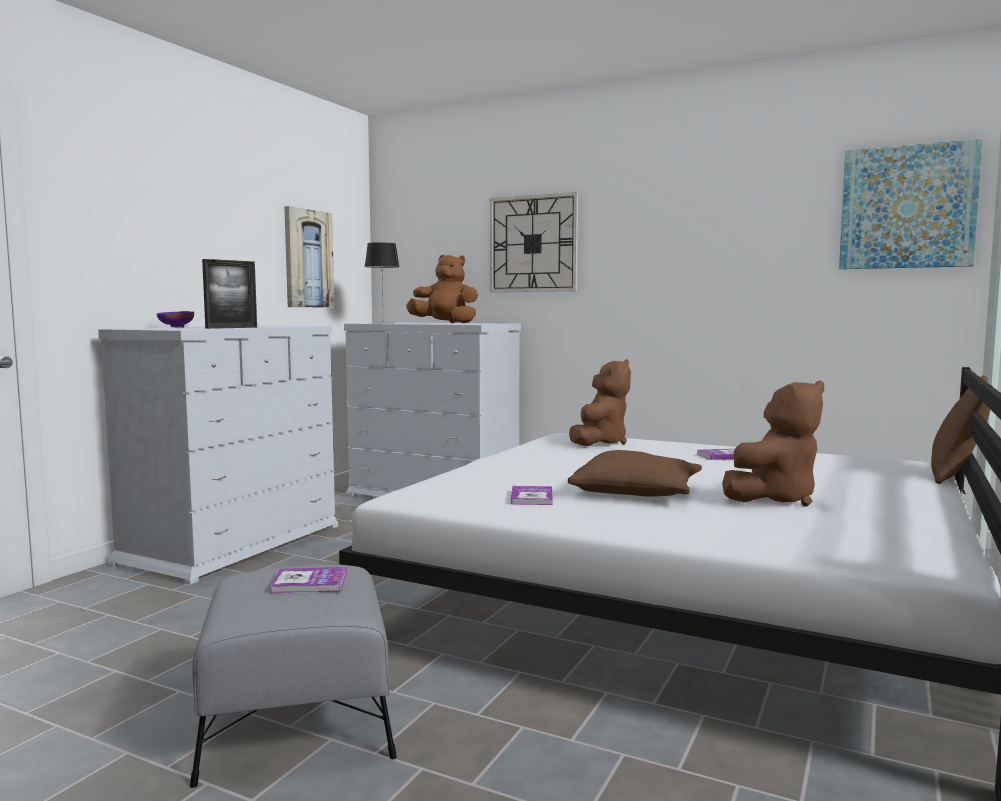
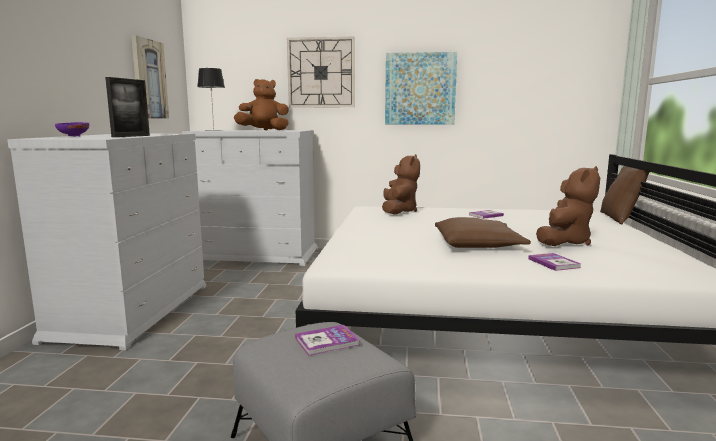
camera: 20 degrees left, 5 degrees up
book [511,486,553,505] -> book moved to [528,253,581,271]
picture [839,139,983,269] -> picture moved to [385,52,457,124]

